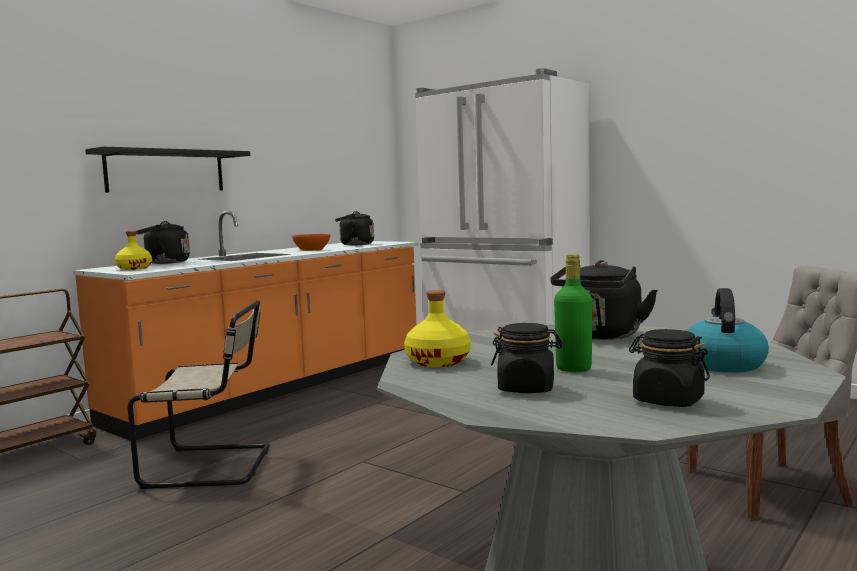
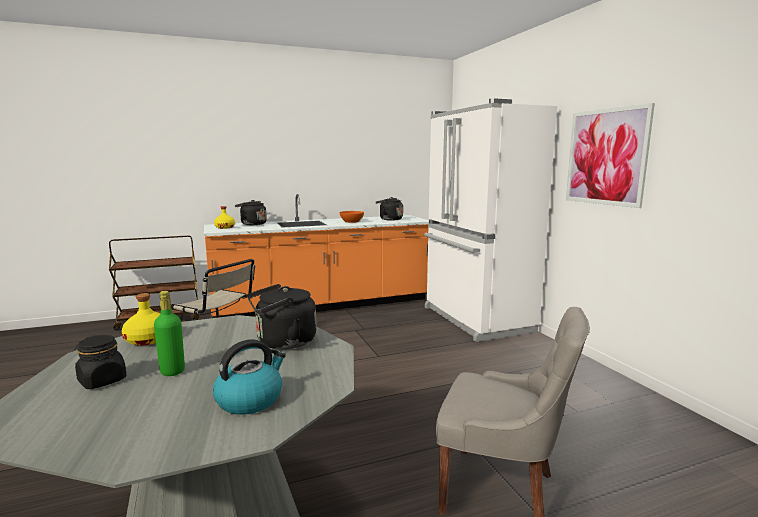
camera: 30 degrees right, 5 degrees up
black shelf [85,147,250,193] -> none
black jar [629,329,710,407] -> none
none -> picture [566,103,655,208]

